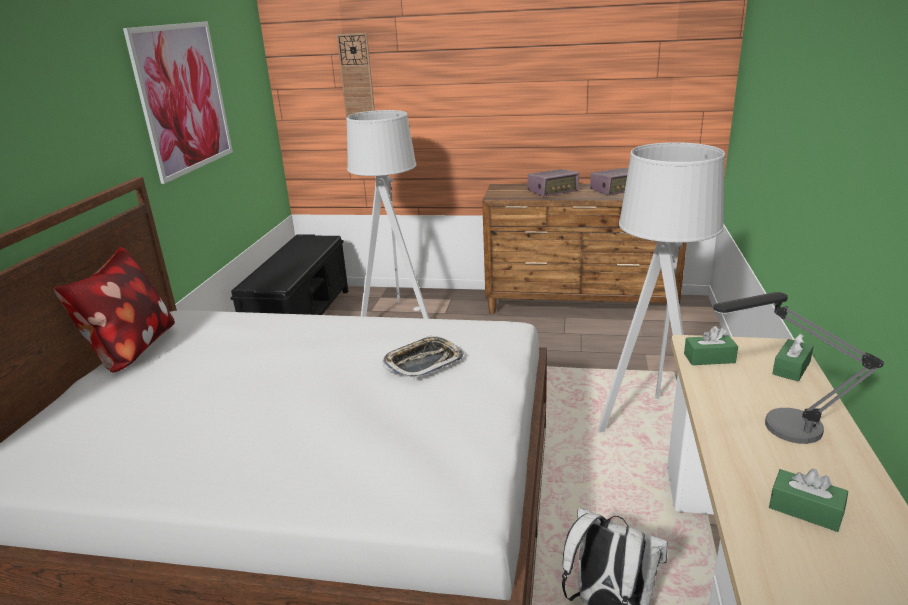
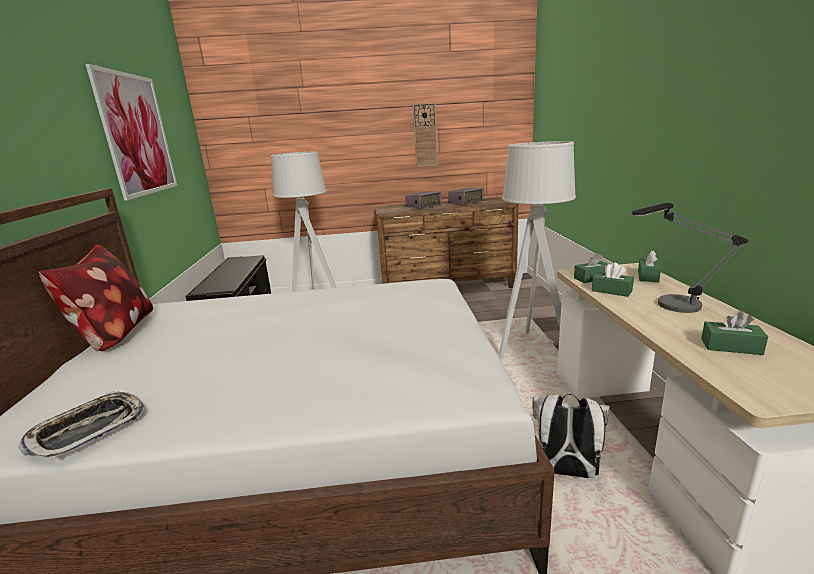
camera: 15 degrees left, 5 degrees down
wall clock [336,33,375,117] -> wall clock moved to [413,102,438,167]
tray [383,336,463,379] -> tray moved to [18,392,145,460]
none -> green tissue box [592,263,634,297]

